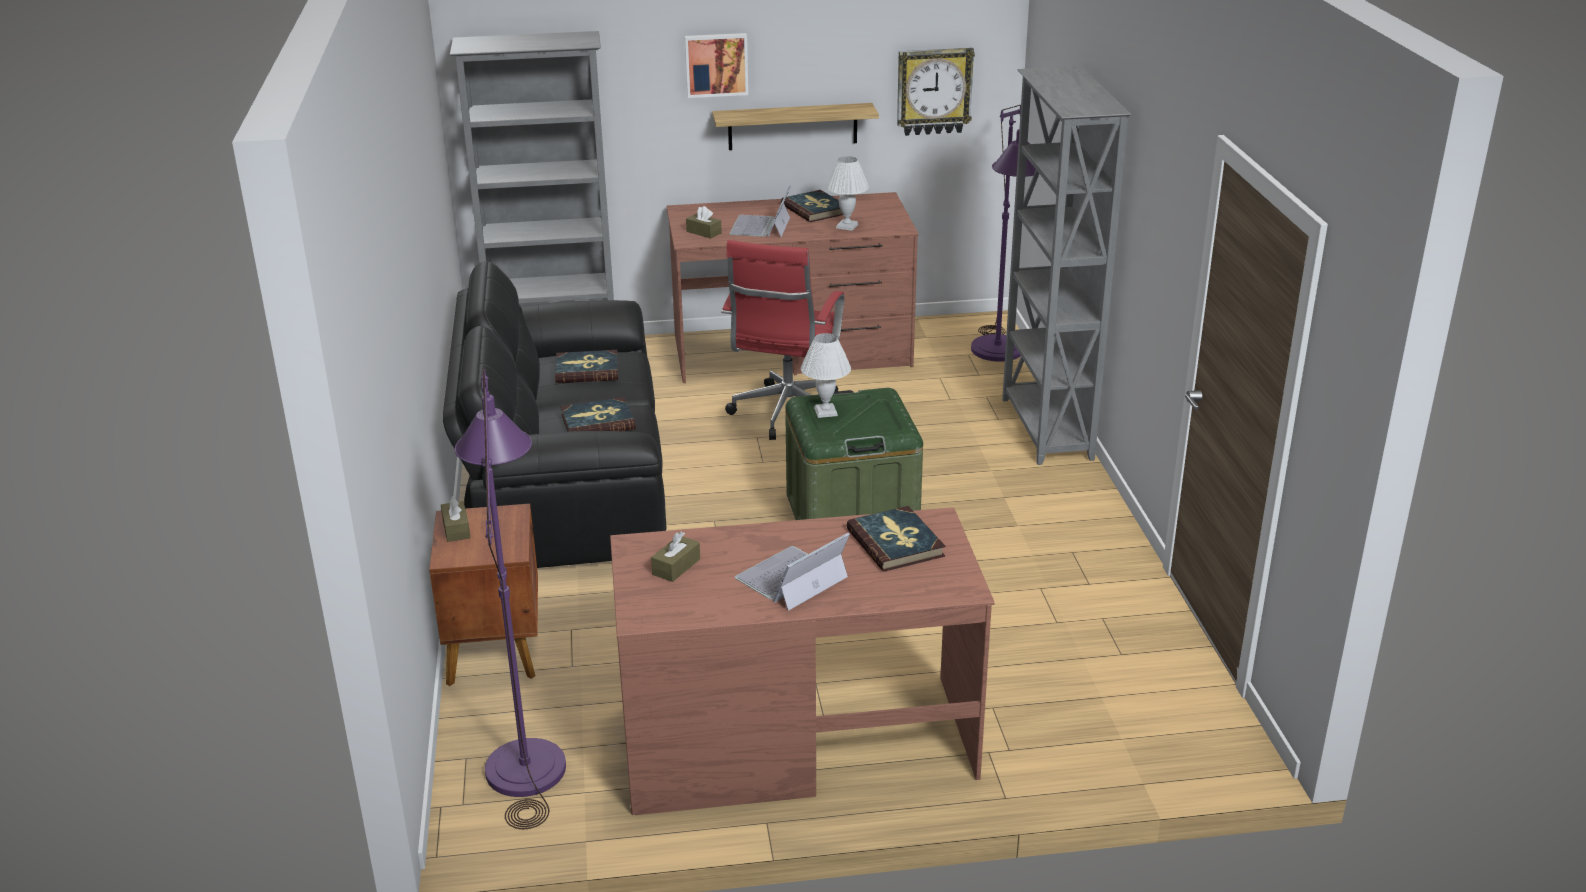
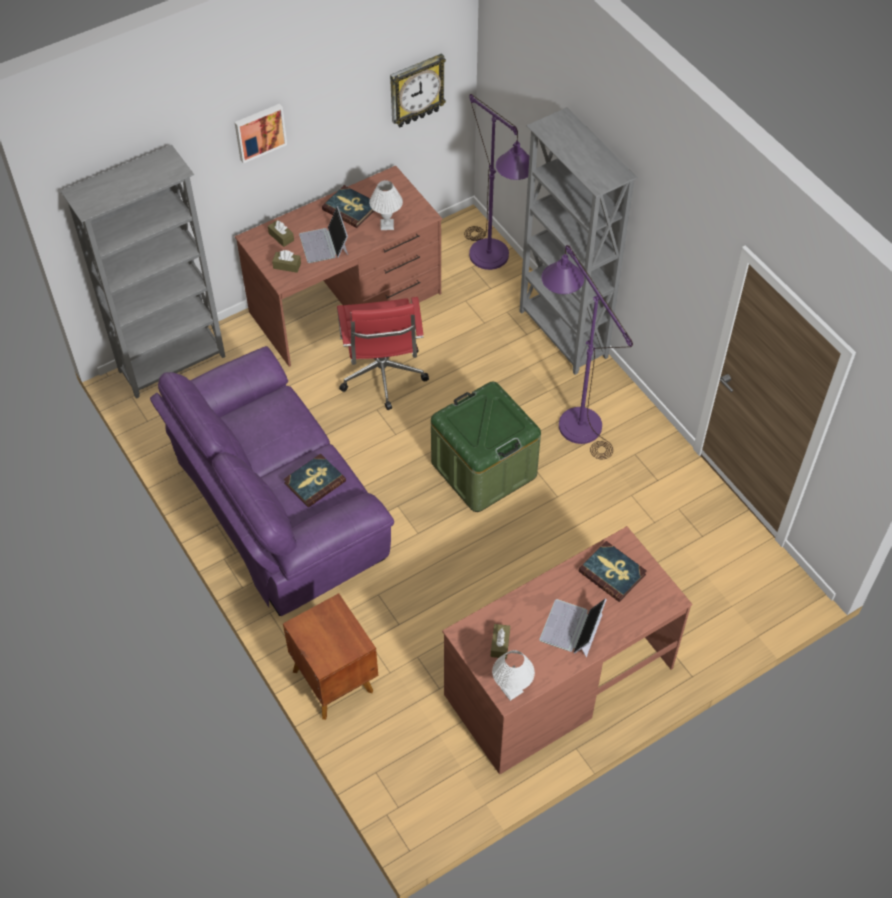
camera: 25 degrees left, 25 degrees up
brown tissue box [441,496,471,542] -> brown tissue box moved to [268,220,294,247]
black sofa [443,261,666,568] -> purple sofa [150,346,394,616]
purple floor lamp [455,369,566,829] -> purple floor lamp moved to [541,245,633,459]
book [555,350,618,383] -> none
shelf [712,103,879,150] -> none
white table lamp [801,333,851,418] -> white table lamp moved to [492,650,535,701]

